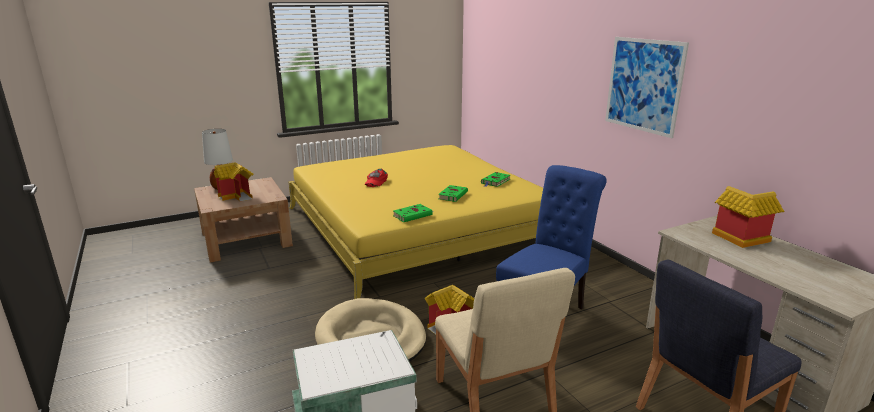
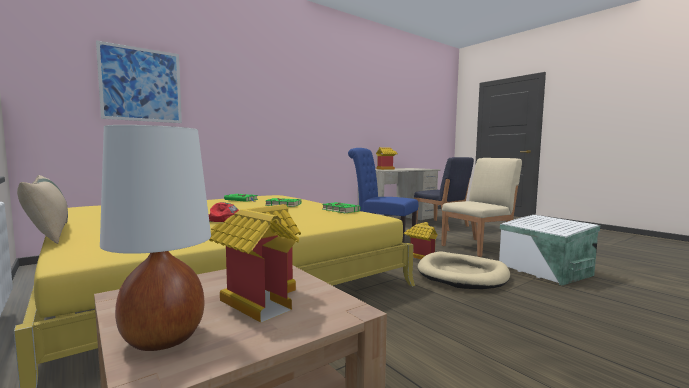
camera: 100 degrees left, 15 degrees down
picture [605,37,689,138] -> picture moved to [96,40,182,123]
none -> beige pillow [17,175,68,244]

